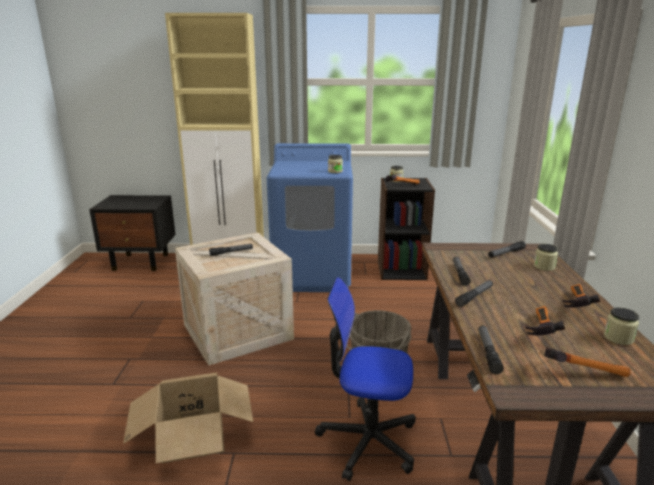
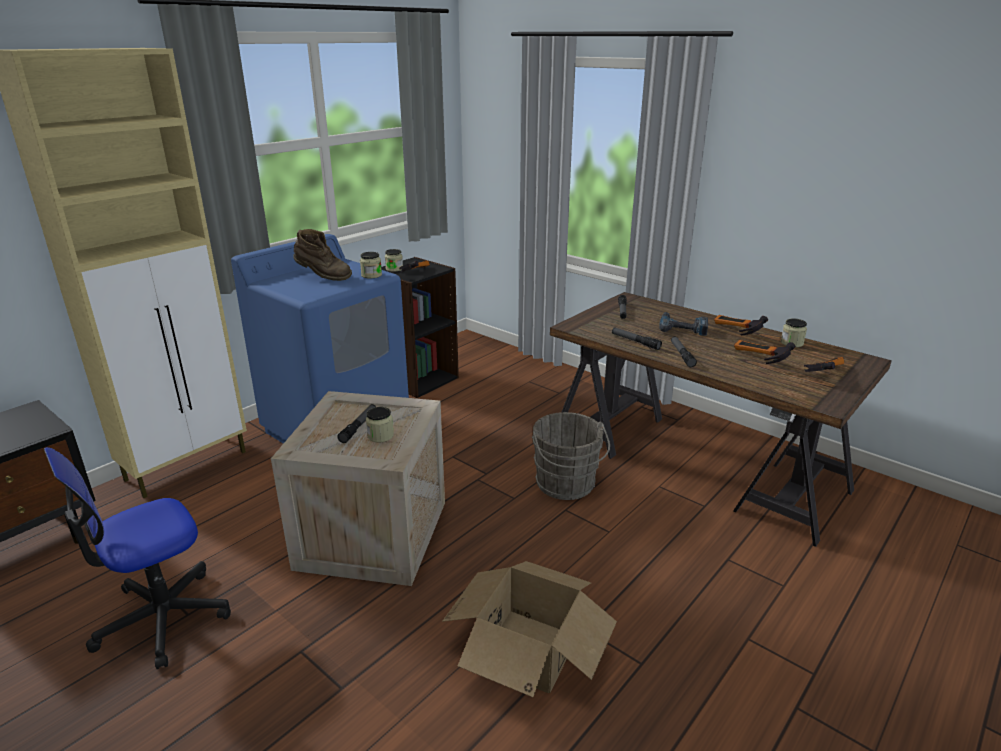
camera: 50 degrees left, 5 degrees up
office chair [315,277,416,481] -> office chair moved to [44,447,231,669]
flashlight [478,326,504,374] -> none
jar [534,244,558,271] -> jar moved to [366,407,394,442]
none -> brown boot [293,229,352,281]
none -> power drill [659,312,708,336]

